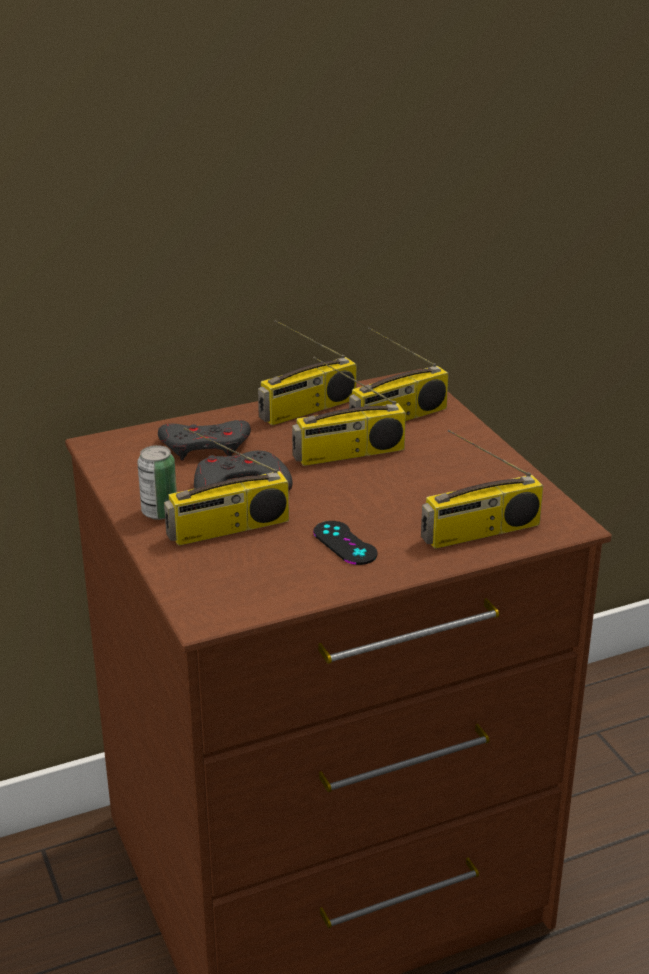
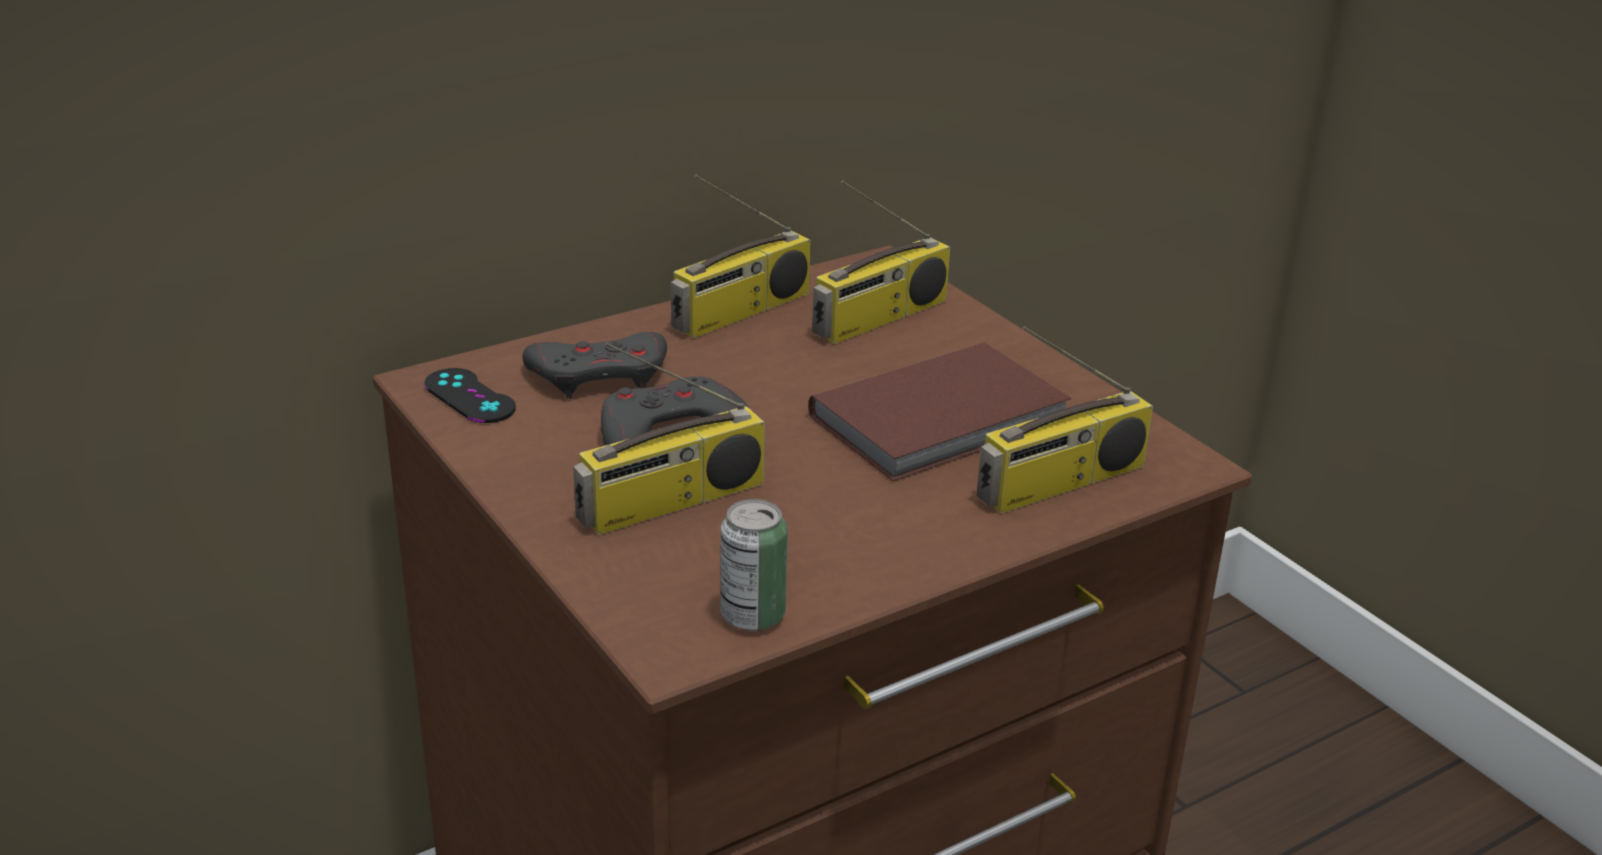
camera: 10 degrees left, 0 degrees up
can [137,445,177,520] -> can moved to [720,499,788,631]
radio [292,357,406,466] -> none
black game controller [313,521,377,565] -> black game controller moved to [424,368,516,423]
none -> brown book [808,343,1072,481]

